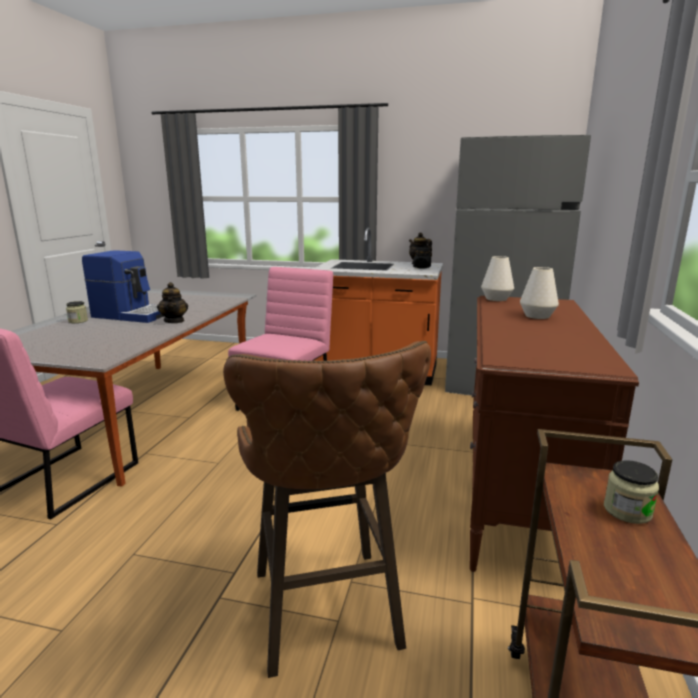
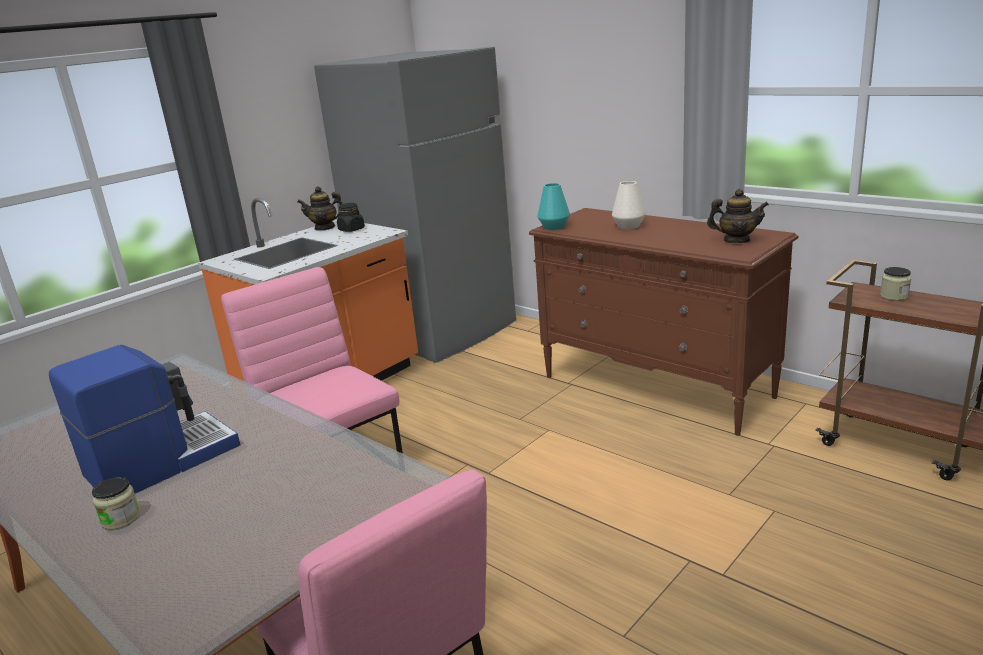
camera: 60 degrees left, 5 degrees up
teapot [157,282,188,323] -> teapot moved to [707,189,769,243]
brown stool [223,341,431,678] -> none
white vase [481,256,514,301] -> turquoise vase [537,183,570,230]

